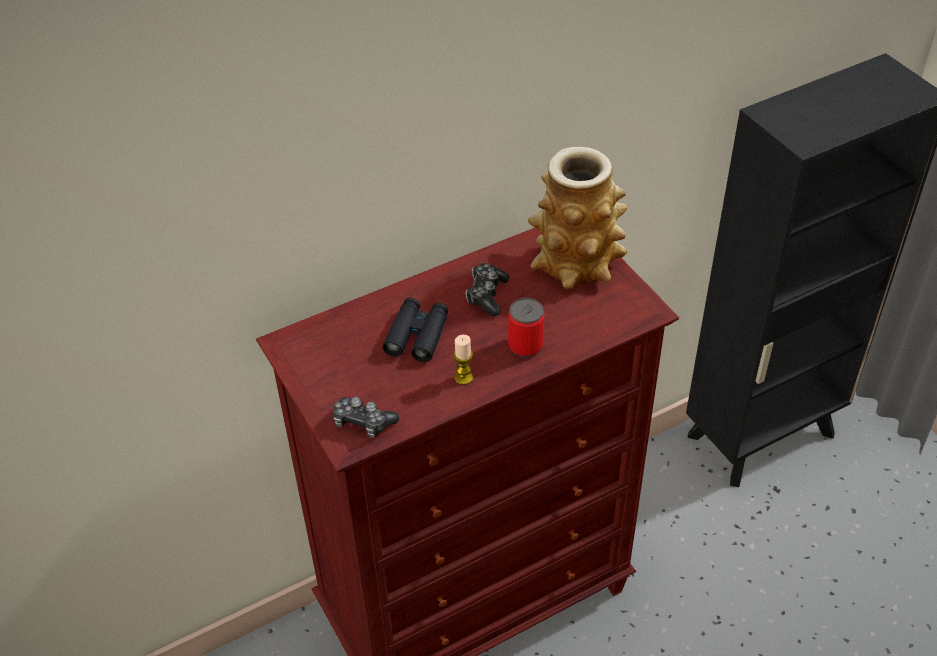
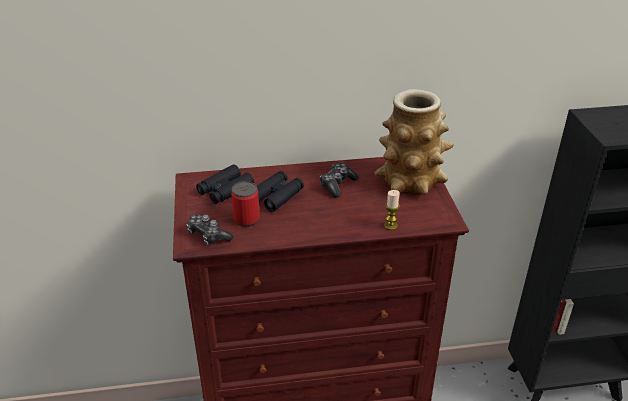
camera: 20 degrees right, 10 degrees down
candle [453,335,473,385] -> candle moved to [384,190,400,230]
can [508,298,544,358] -> can moved to [231,181,260,227]
none -> black binoculars [196,165,254,204]

